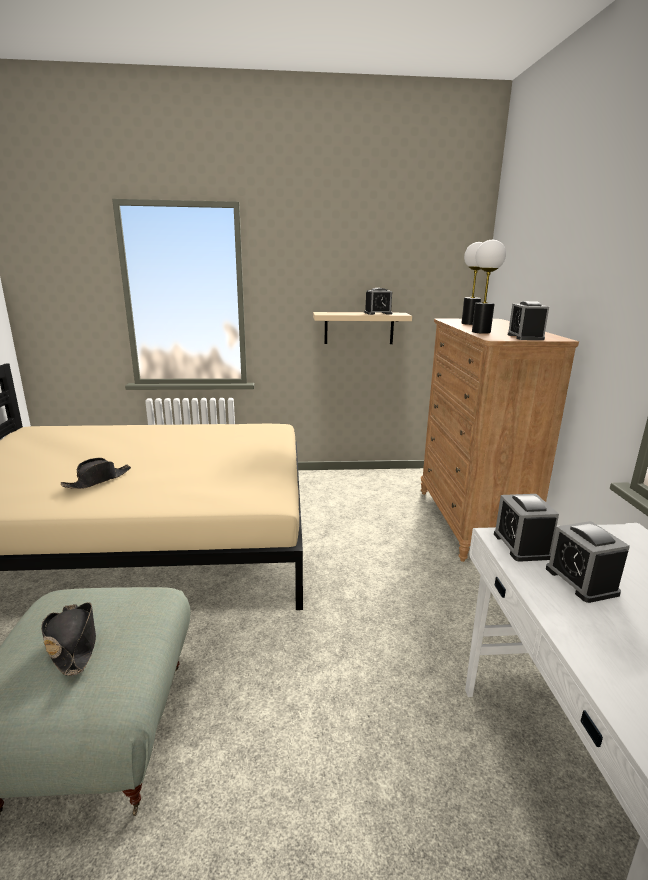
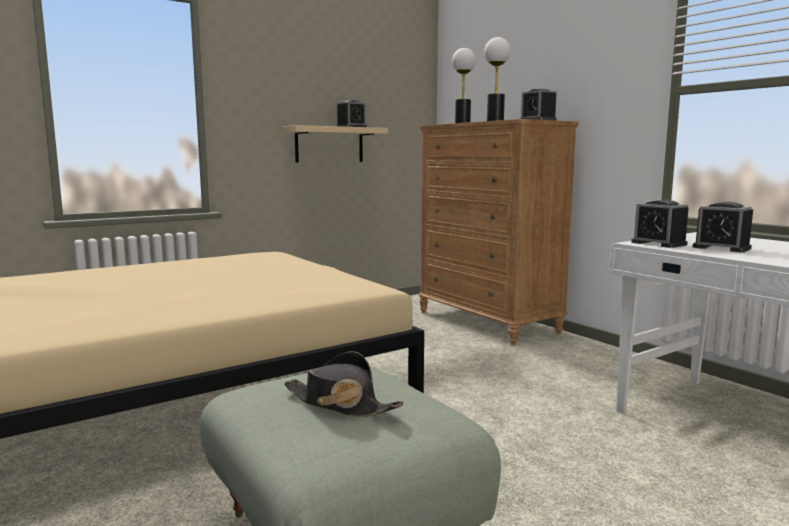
camera: 30 degrees left, 10 degrees down
black hat [61,458,131,489] -> none

